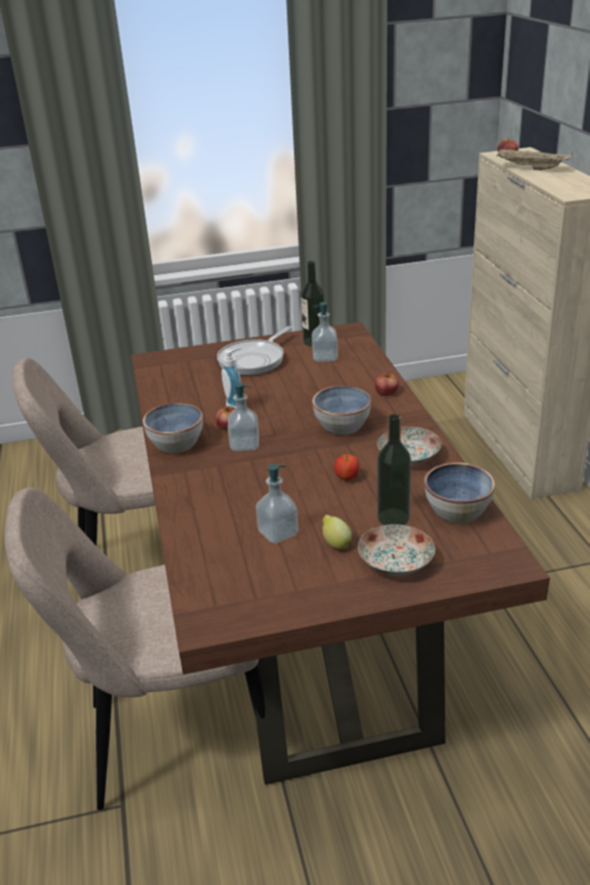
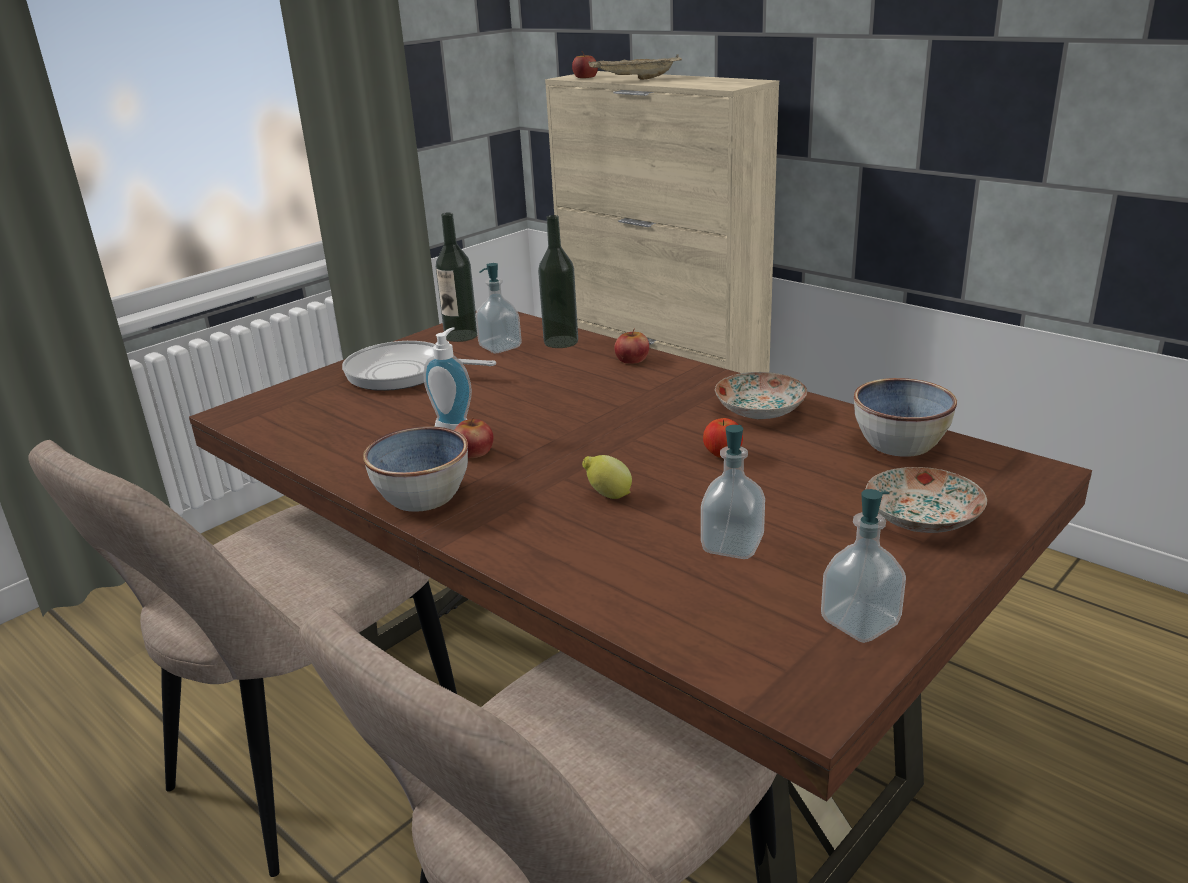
camera: 35 degrees left, 5 degrees down
frying pan [217,326,292,375] -> frying pan turned 105 degrees clockwise [342,341,496,391]
soap dispenser [228,383,259,451] -> soap dispenser moved to [821,489,906,643]
bowl [312,386,372,435] -> none
lemon [322,515,352,549] -> lemon moved to [582,455,632,499]
bottle [377,414,411,525] -> bottle moved to [538,215,578,348]

